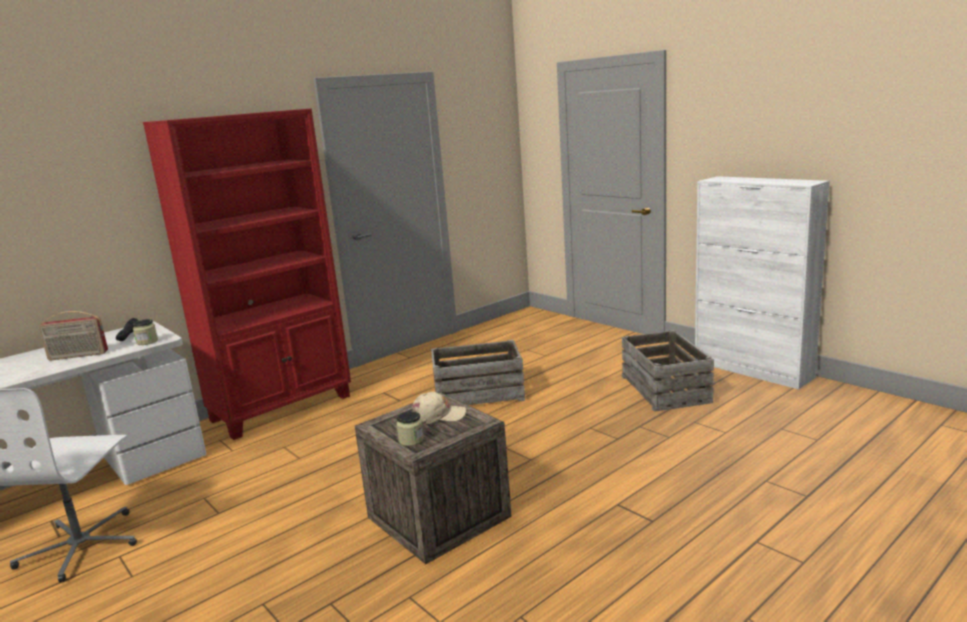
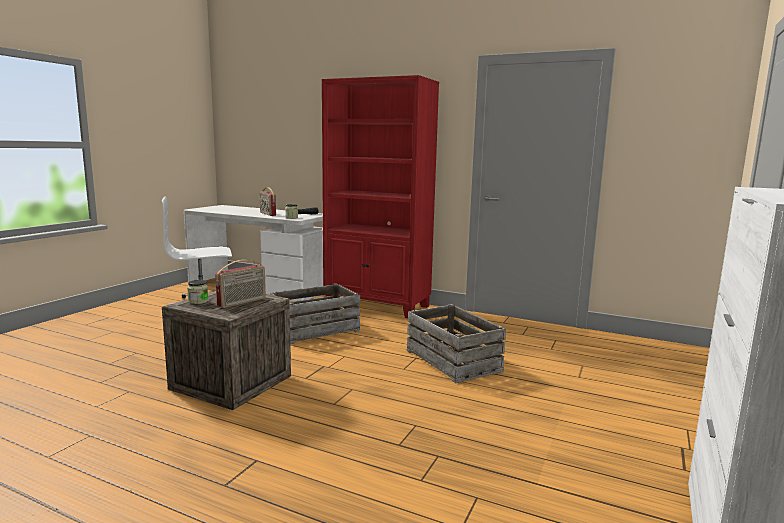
camera: 65 degrees right, 5 degrees down
beige cap [411,392,466,424] -> radio [215,260,266,308]
crate [622,330,714,412] -> crate moved to [270,284,360,345]

